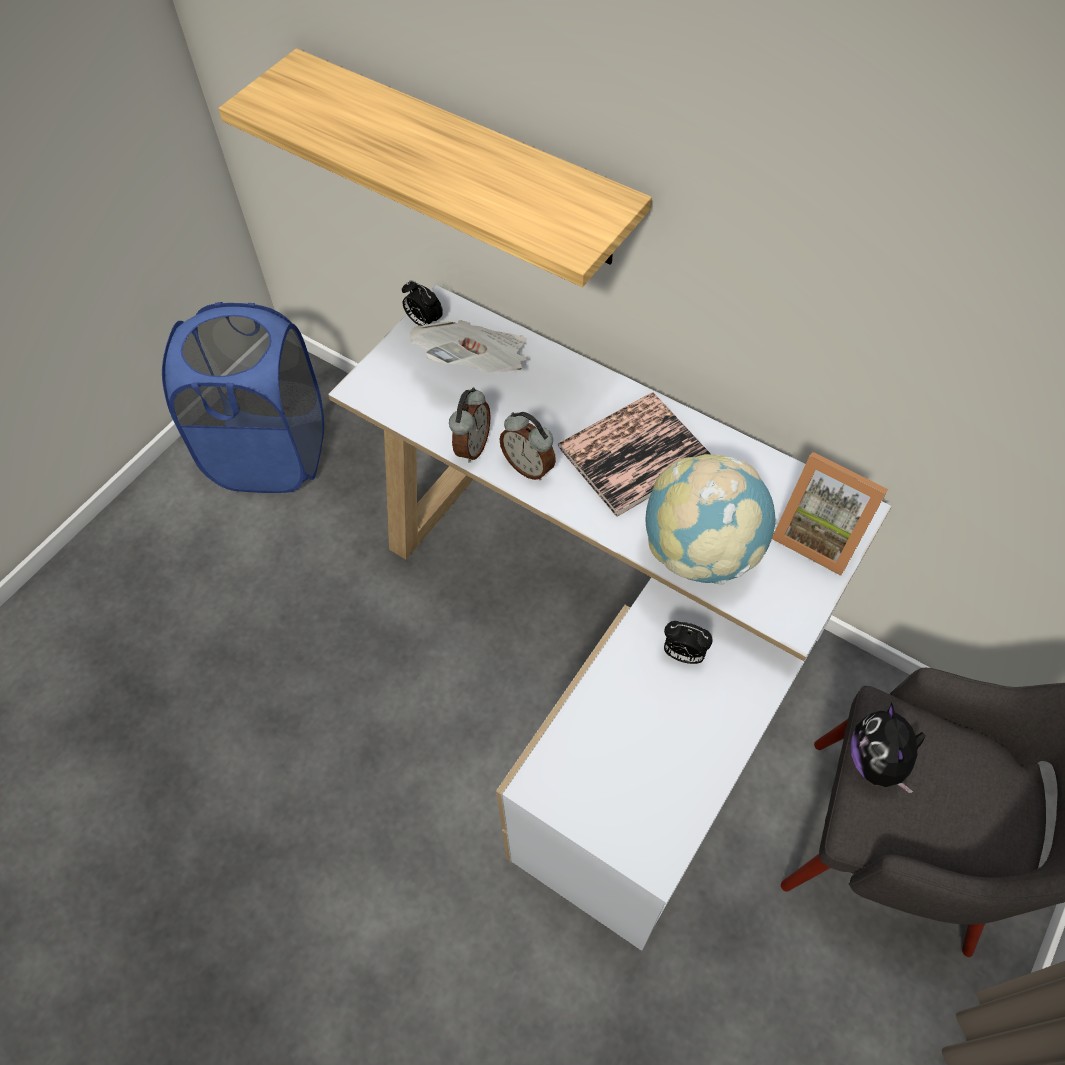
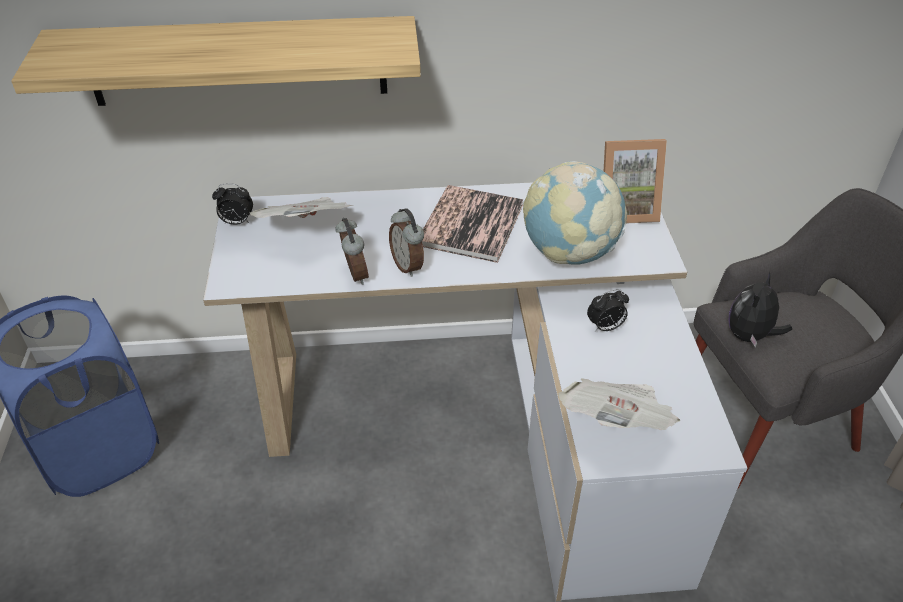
camera: 40 degrees left, 15 degrees down
alarm clock [499,412,556,480] -> alarm clock turned 60 degrees clockwise [389,208,424,277]
plush toy [851,702,926,793] -> plush toy turned 75 degrees clockwise [728,272,792,348]
none -> newspaper [559,378,680,430]

